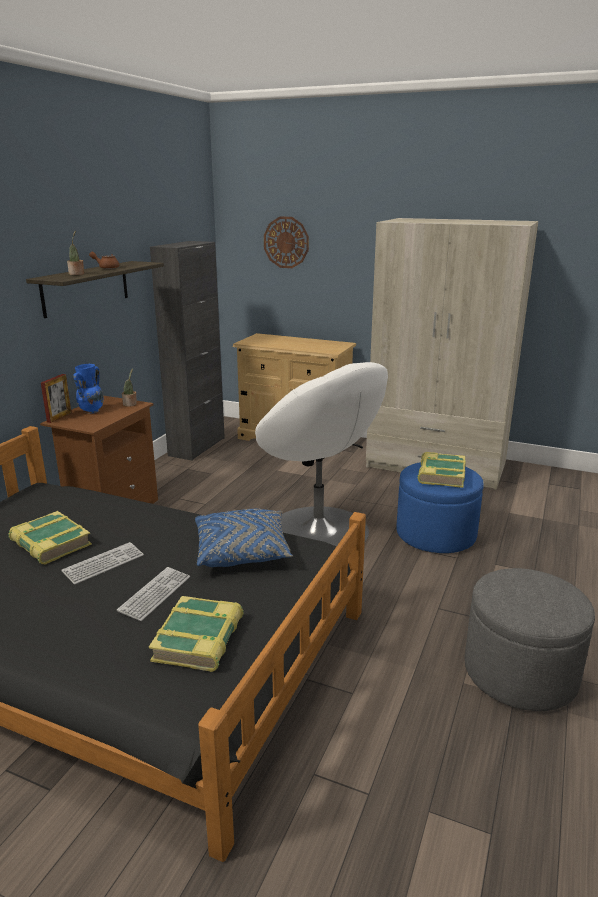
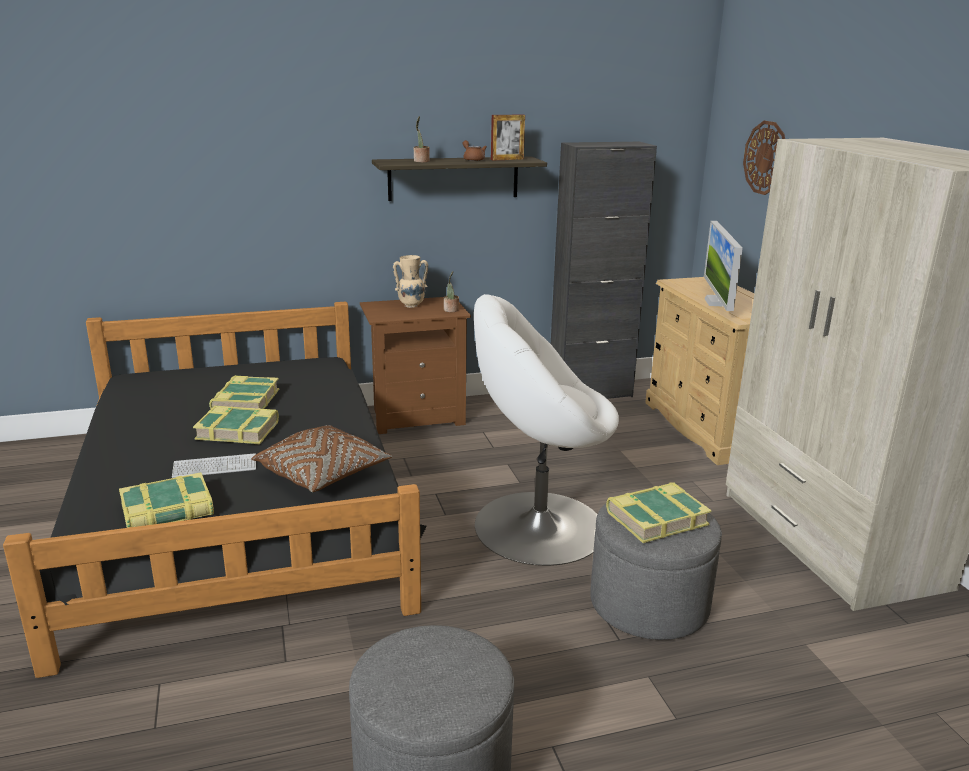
camera: 50 degrees right, 0 degrees up
picture frame [41,374,72,423] -> picture frame moved to [491,115,525,160]
keyboard [61,542,144,584] -> book [193,406,279,444]
blue vase [73,364,104,414] -> beige vase [393,255,428,308]
blue pillow [195,509,293,567] -> brown pillow [252,425,392,492]
white armchair [255,362,388,547] -> white armchair turned 75 degrees clockwise [474,294,619,566]
blue ottoman [396,462,484,553] -> grey ottoman [591,504,722,640]
none -> monitor [704,221,743,311]

